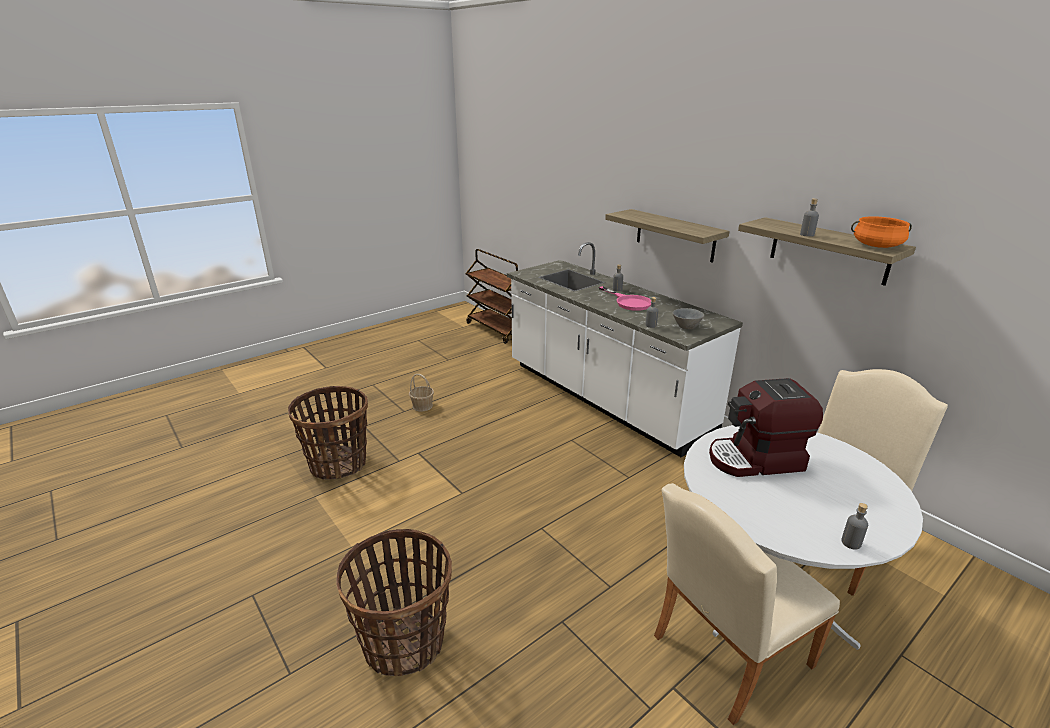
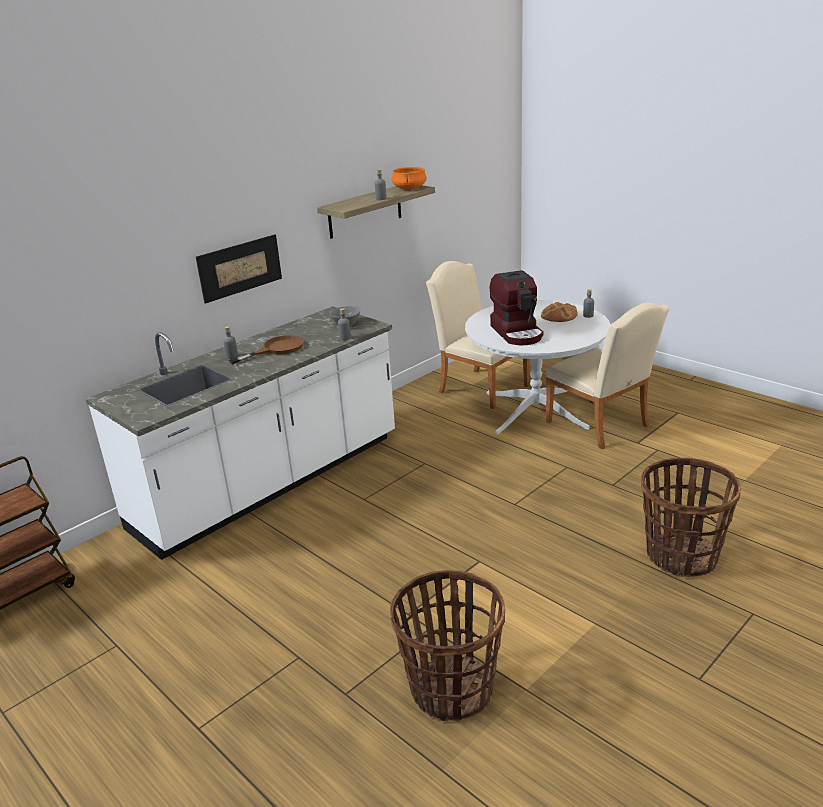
camera: 95 degrees left, 0 degrees up
basket [409,374,434,412] -> none
pink frying pan [599,286,652,311] -> brown frying pan [228,335,304,364]
shelf [605,209,730,263] -> picture [196,235,282,304]
none -> bread [541,302,578,322]

